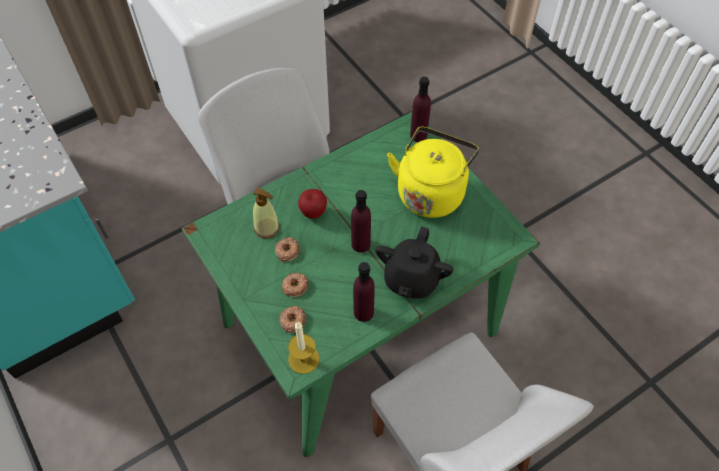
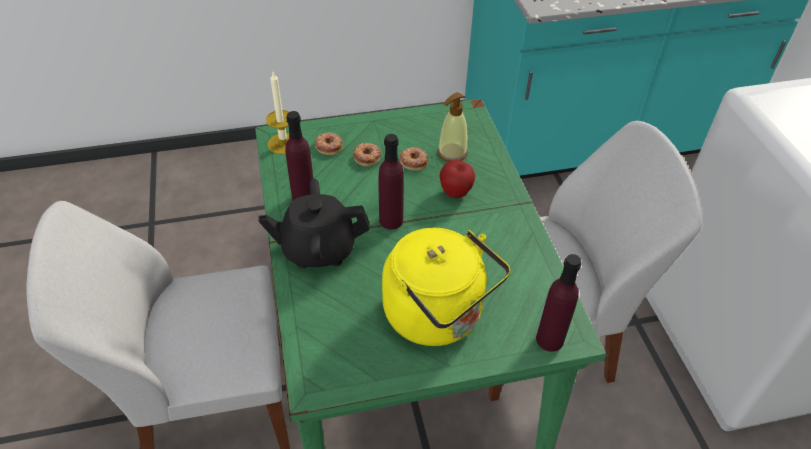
camera: 110 degrees right, 10 degrees down
black teapot [375,226,454,299] -> black teapot turned 45 degrees counterclockwise [258,179,370,268]

